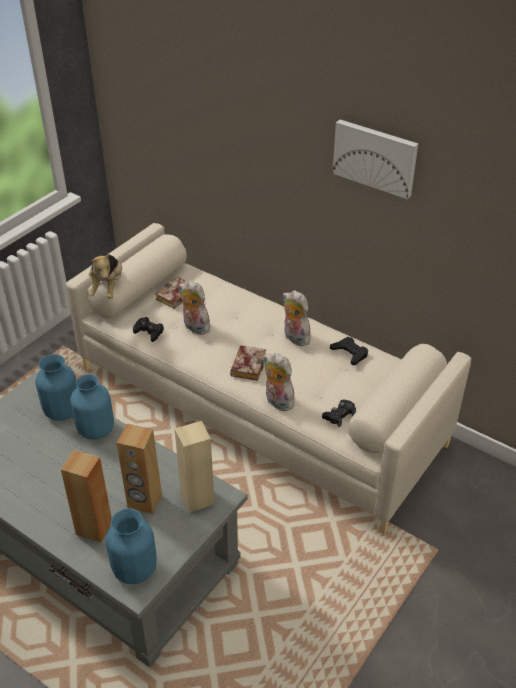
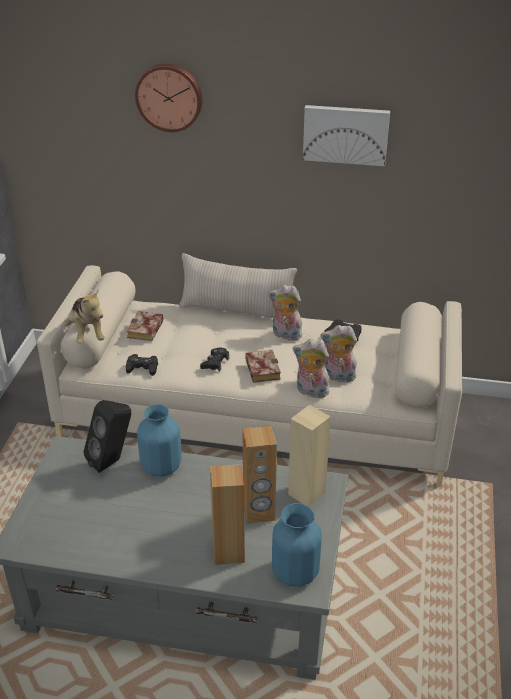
camera: 25 degrees left, 5 degrees down
blue vase [35,354,77,421] -> black speaker [84,400,131,473]
plush toy [179,280,210,335] -> plush toy moved to [321,325,357,383]
black game controller [322,400,356,427] -> black game controller moved to [200,347,229,372]
none -> wall clock [135,64,202,132]
none -> beige pillow [179,253,297,318]

